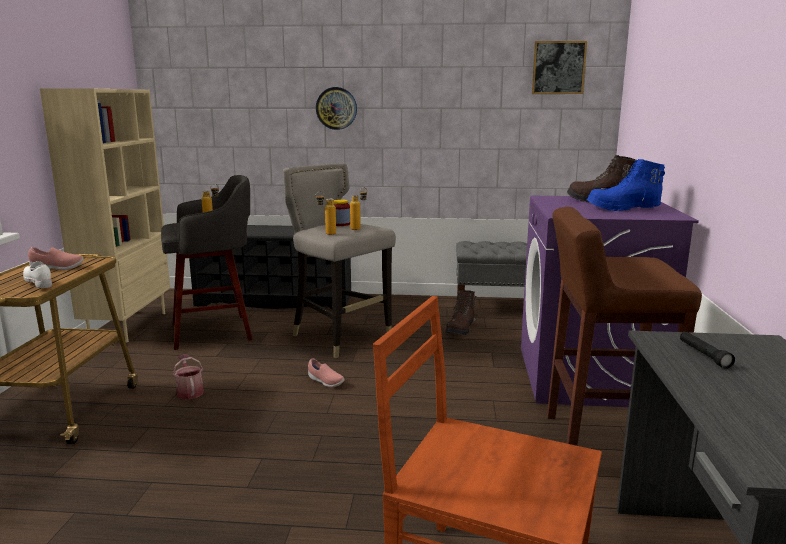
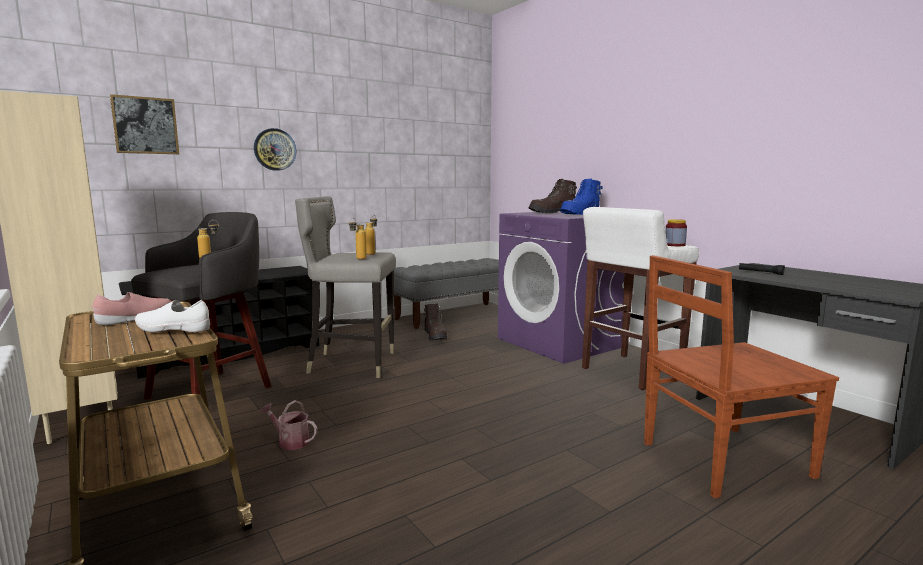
camera: 40 degrees left, 5 degrees down
pink shoe [308,359,345,387] -> none
jar [334,199,350,226] -> jar moved to [665,219,687,246]
picture [532,41,587,94] -> picture moved to [110,94,179,154]
brown stool [547,207,702,446] -> white stool [582,207,699,390]

